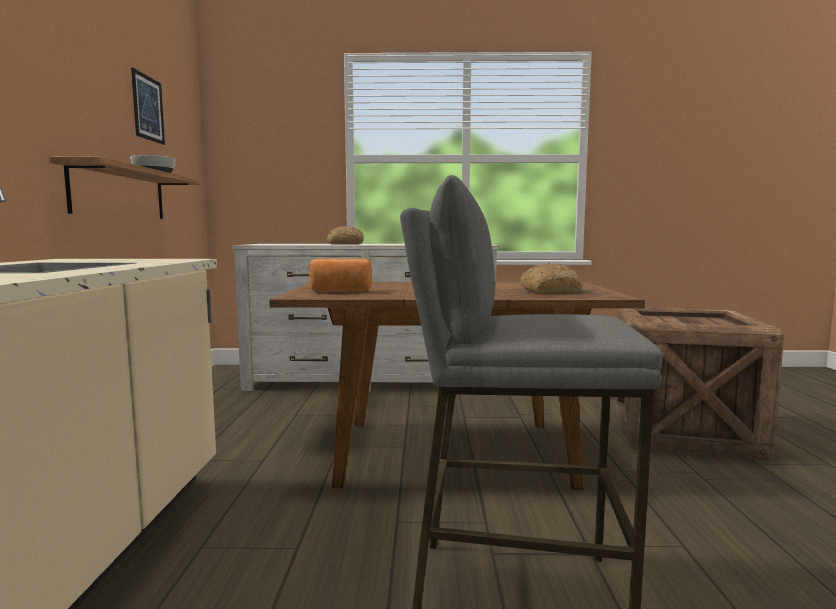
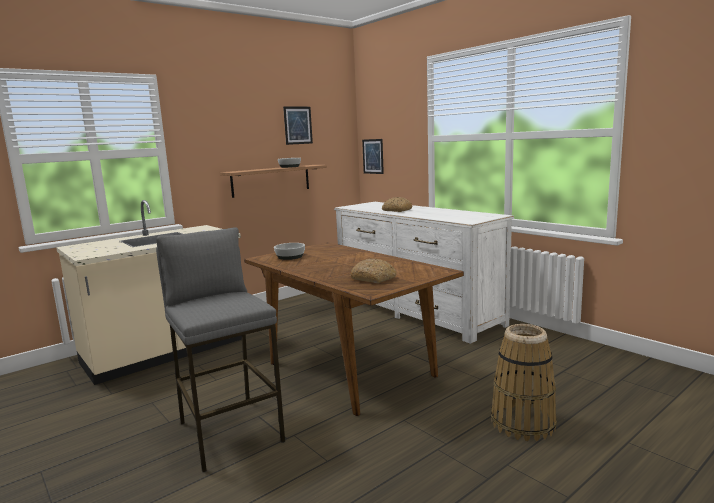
camera: 50 degrees right, 5 degrees up
bread [309,258,372,292] -> bowl [274,243,305,260]
crate [613,308,784,461] -> basket [491,324,557,441]
none -> picture [362,139,384,174]

